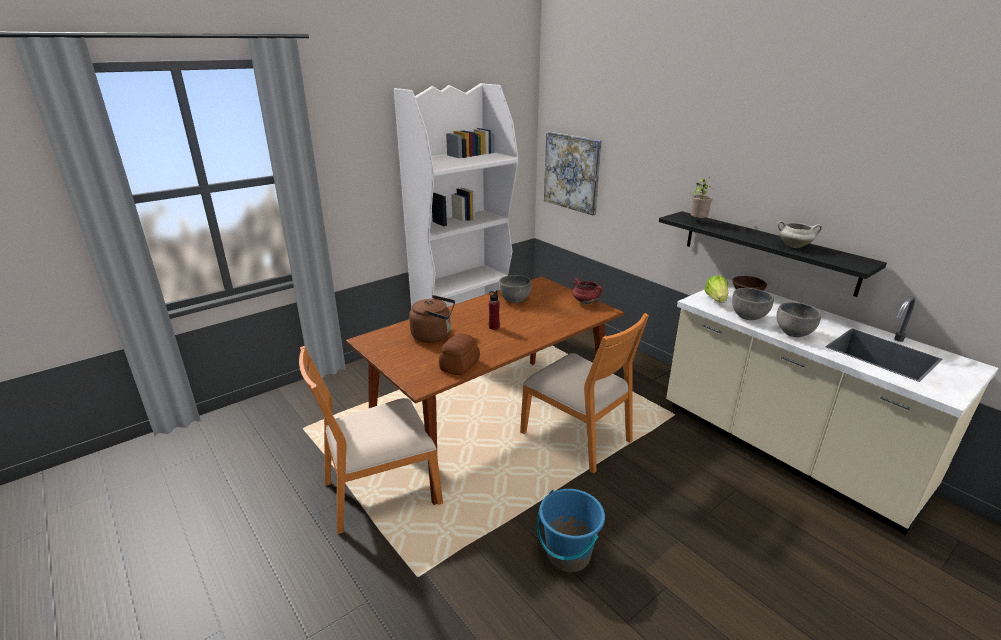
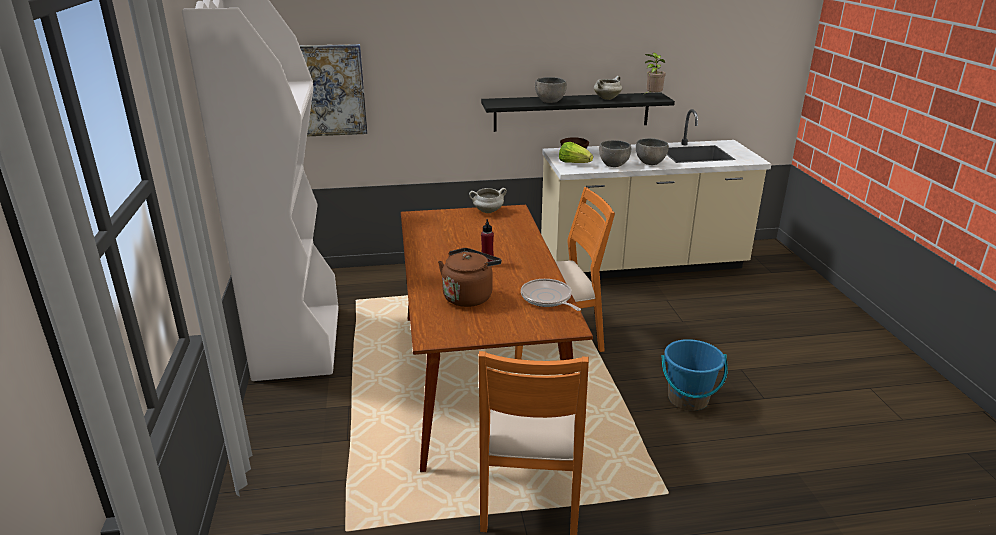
camera: 60 degrees left, 0 degrees up
bread [439,333,480,375] -> frying pan [521,279,581,311]
grey bowl [499,275,531,303] -> grey bowl moved to [535,77,567,103]
red cooking pot [572,278,603,304] -> white cooking pot [469,188,507,213]
potted plant [691,177,712,218] -> potted plant moved to [642,53,666,96]

